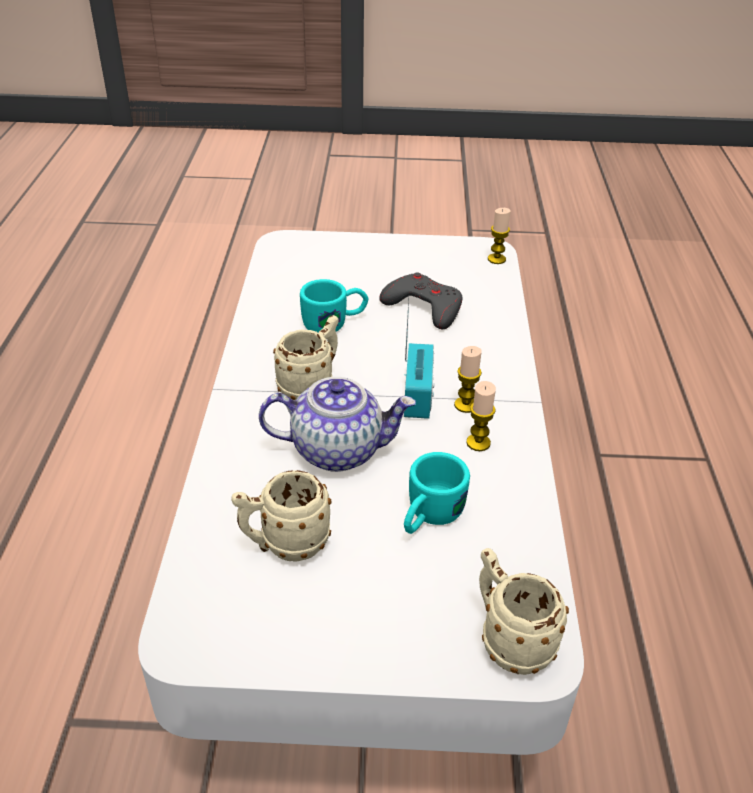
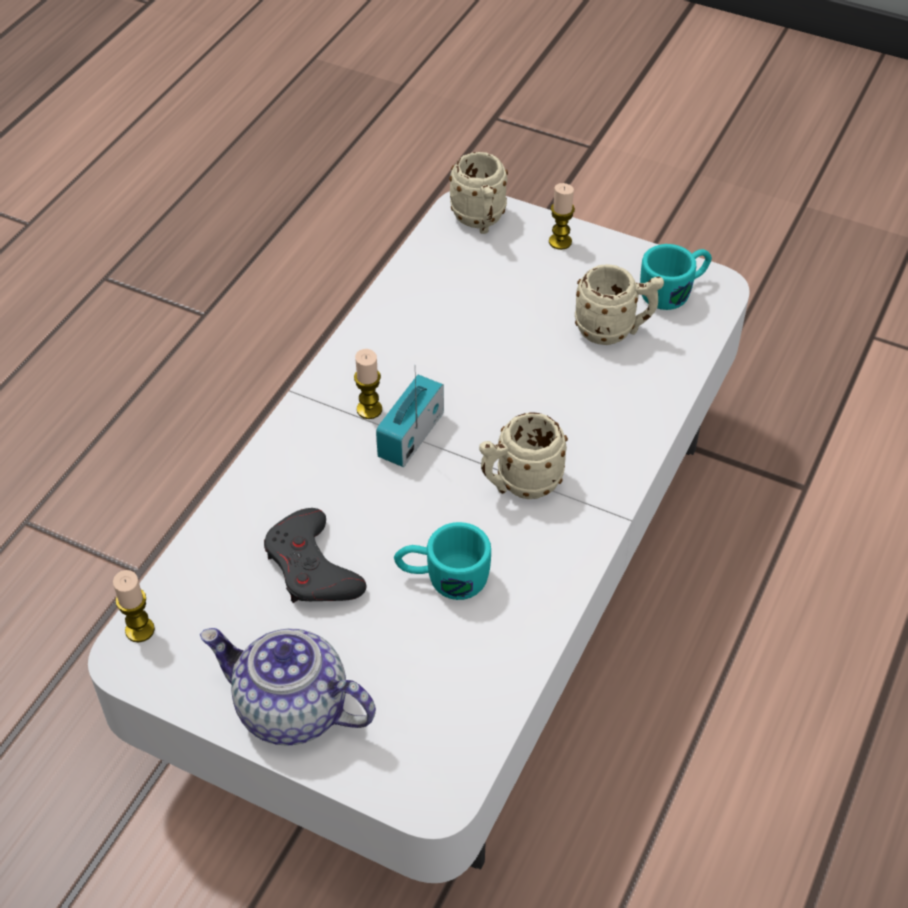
camera: 155 degrees left, 10 degrees up
teapot [259,377,416,472] -> teapot moved to [200,628,376,746]
turquoise mug [404,452,470,534] -> turquoise mug moved to [640,244,712,310]
candle [466,381,496,451] -> candle moved to [549,183,575,250]

